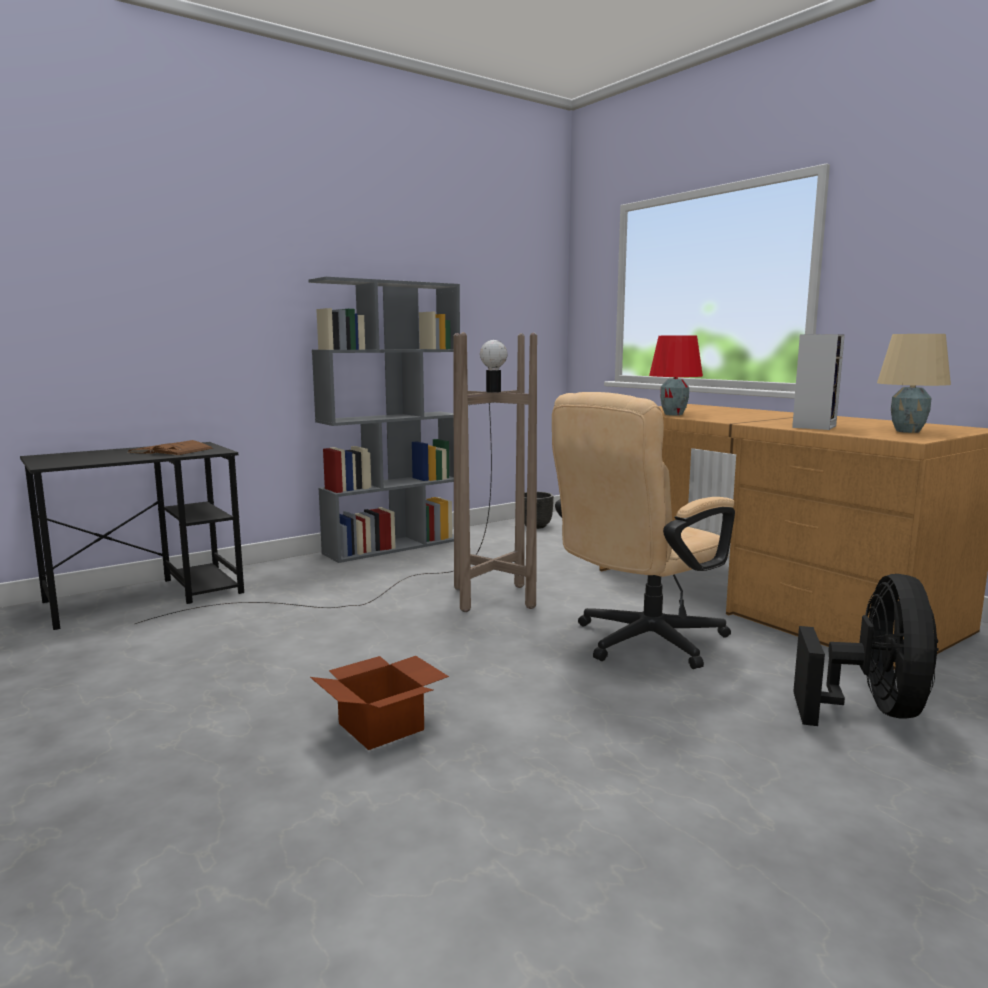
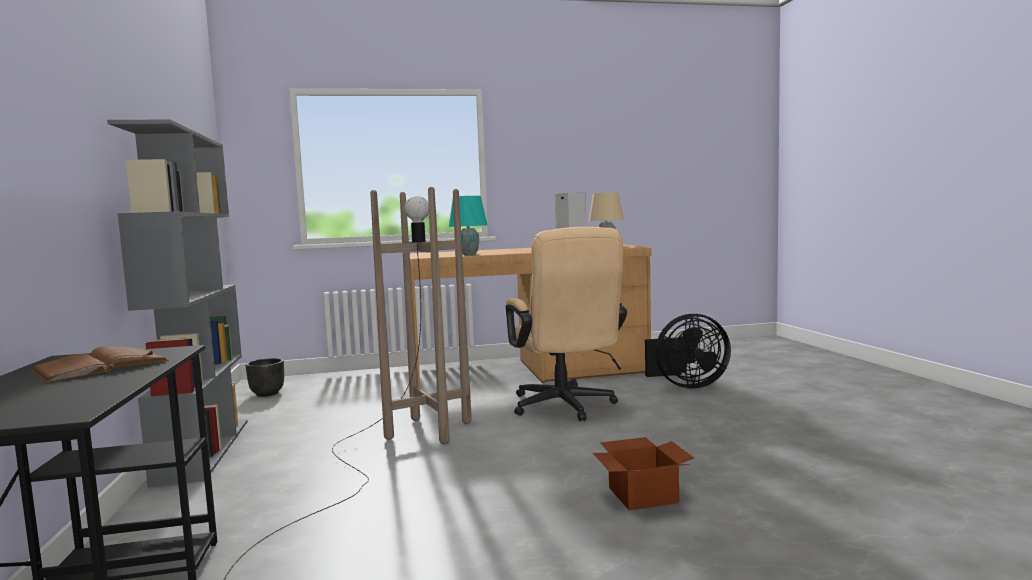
camera: 65 degrees left, 5 degrees down
red table lamp [649,335,703,416] -> turquoise table lamp [449,196,487,255]
black fan [793,574,939,726] -> black fan turned 135 degrees clockwise [645,314,731,388]

